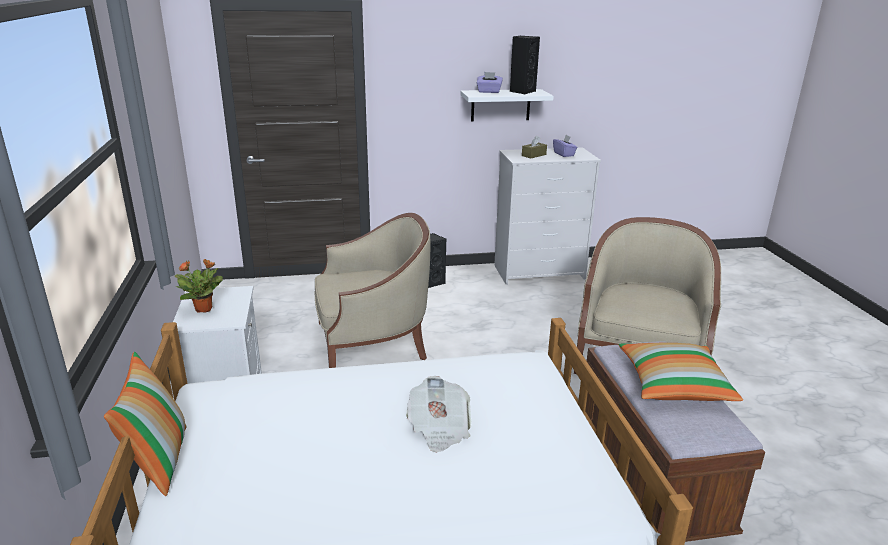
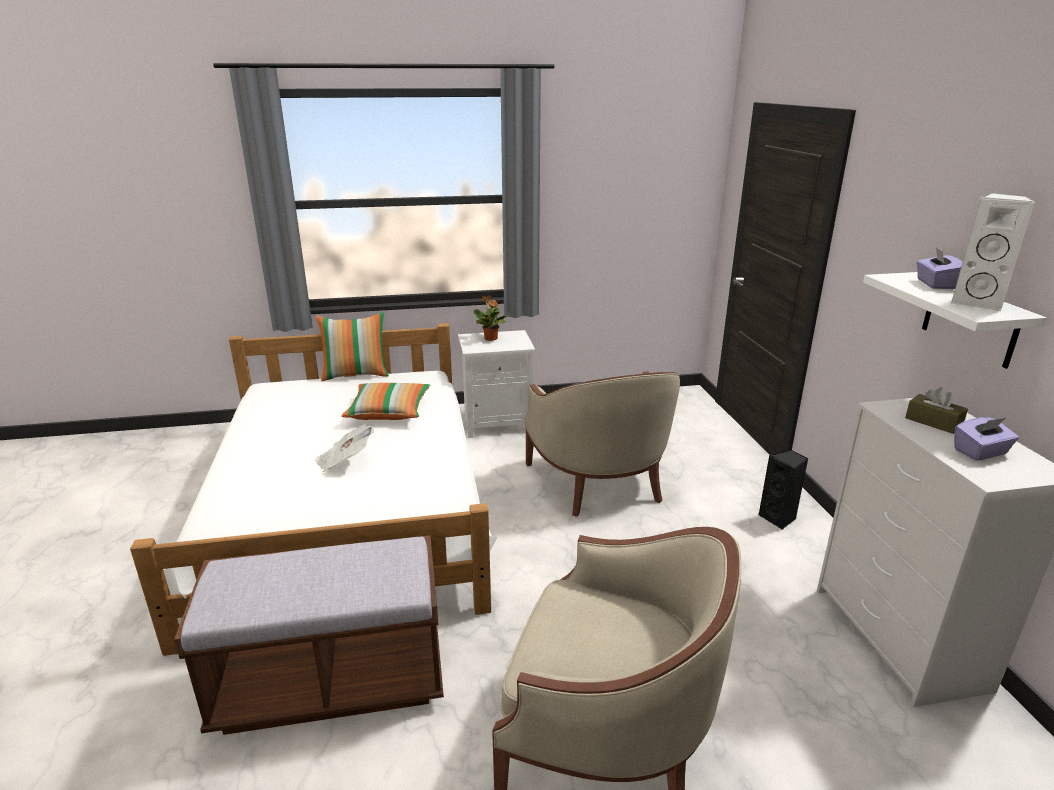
camera: 90 degrees right, 0 degrees up
black speaker [510,36,540,95] -> white speaker [951,193,1035,311]
pillow [619,343,743,401] -> pillow moved to [341,383,430,420]

